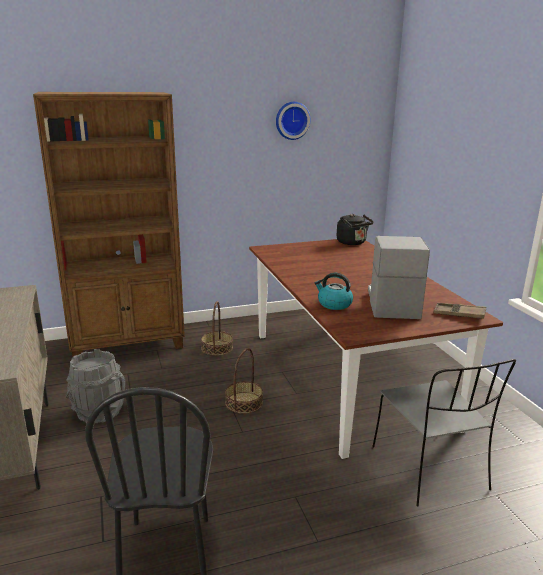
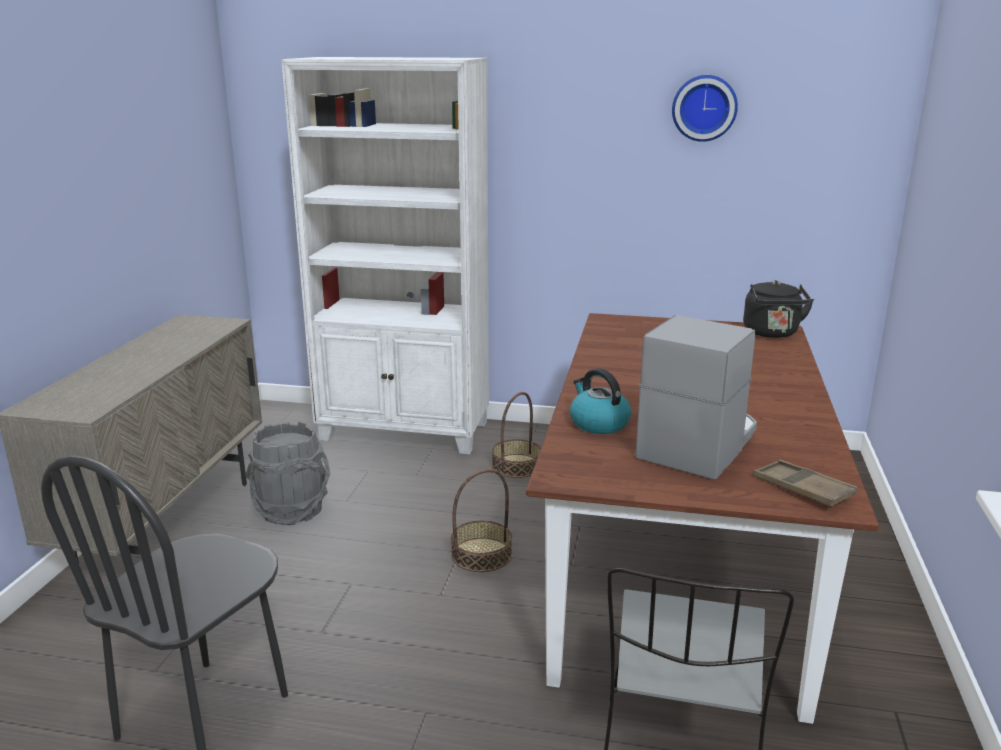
camera: 30 degrees right, 0 degrees up
brown bookcase [33,92,185,357] -> white bookcase [281,57,489,455]

